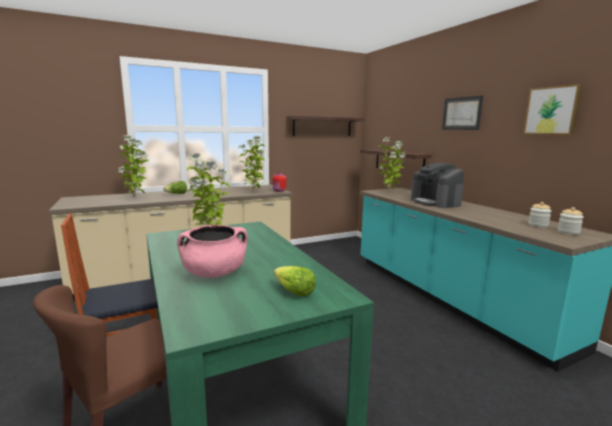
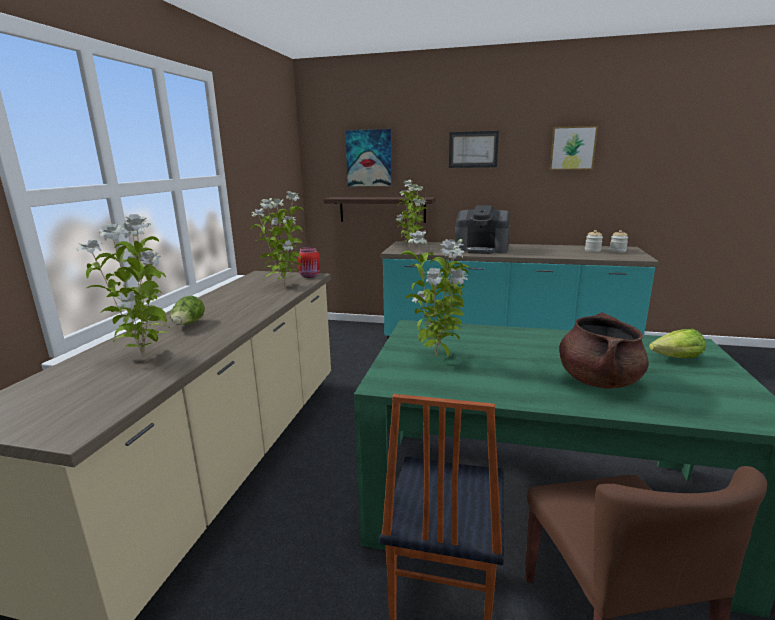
camera: 50 degrees left, 5 degrees up
pink cooking pot [177,225,248,278] -> brown cooking pot [559,313,649,389]
shelf [286,116,365,136] -> none
none -> picture [345,129,392,186]

